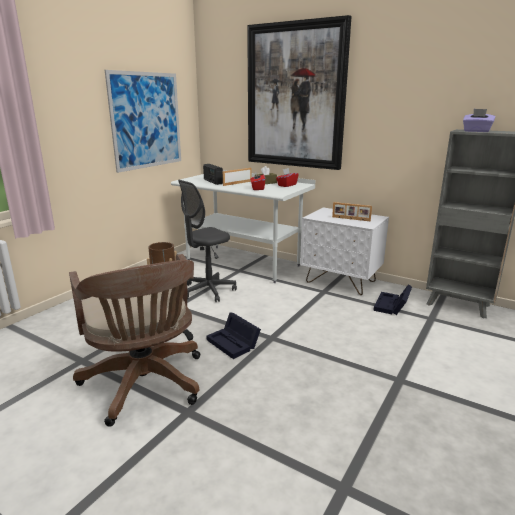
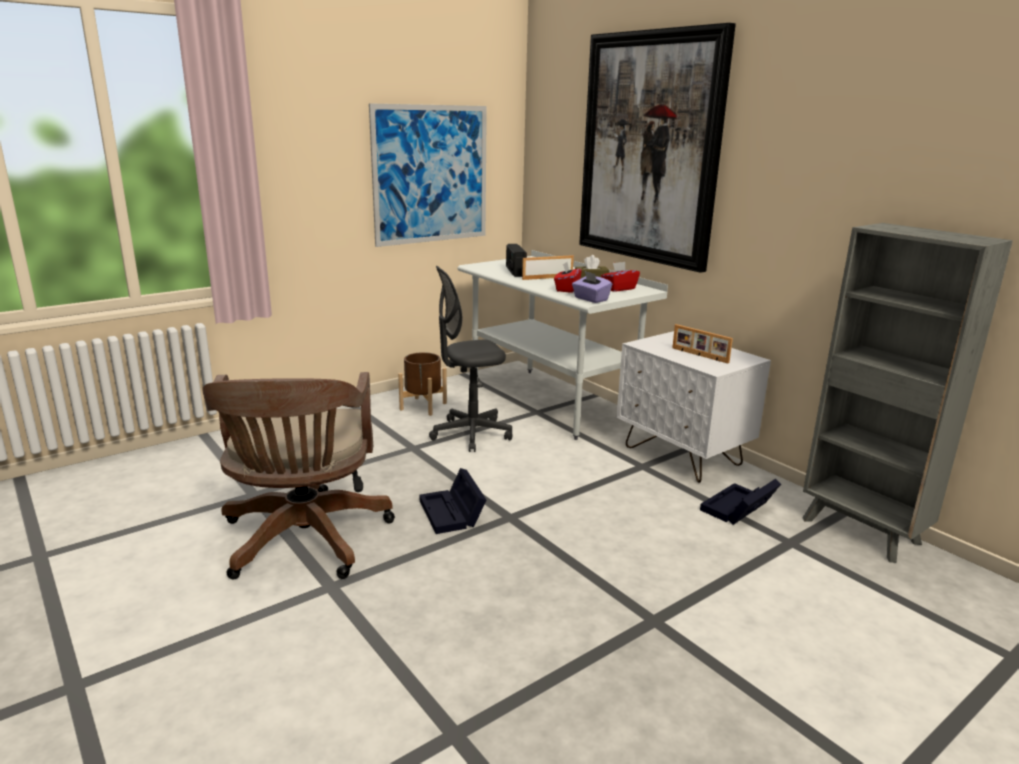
camera: 20 degrees right, 0 degrees up
purple tissue box [463,109,495,132] -> purple tissue box moved to [572,271,612,303]

